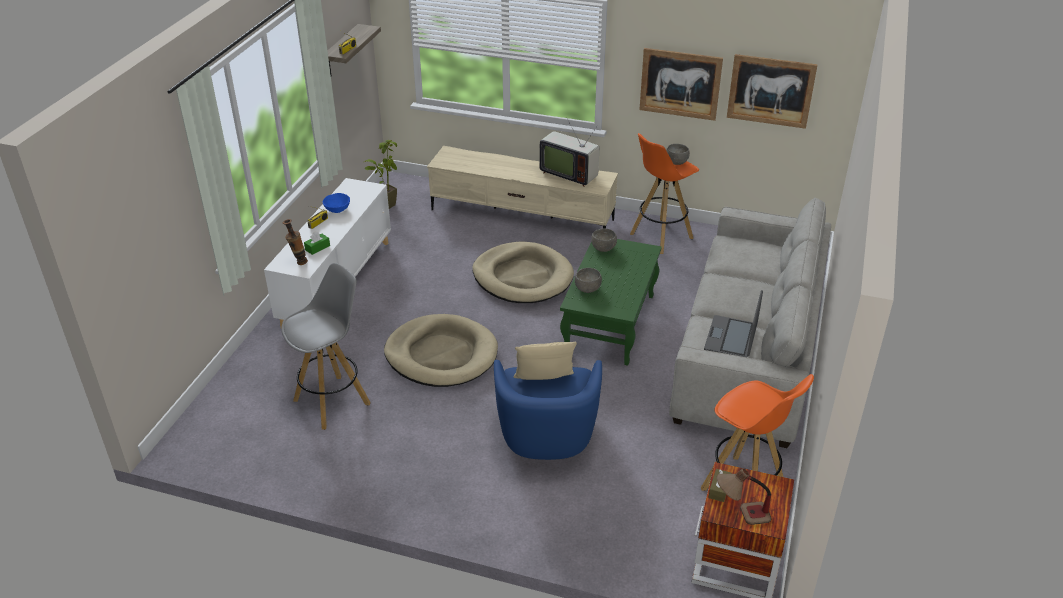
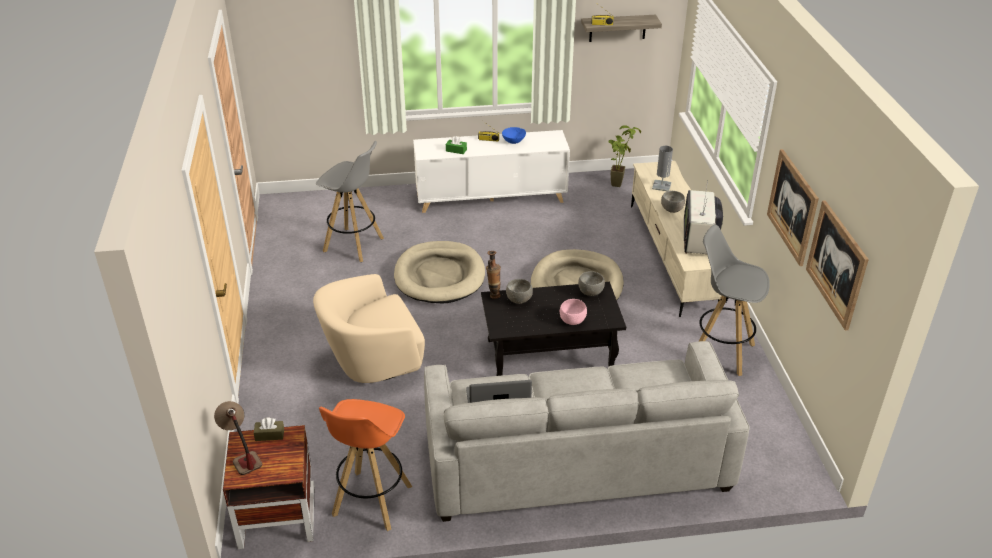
camera: 65 degrees right, 0 degrees up
vase [282,219,308,265] -> vase moved to [486,251,501,299]
blue armchair [494,360,602,460] -> beige armchair [313,274,425,383]
beige pillow [514,342,577,380] -> none
green coffee table [560,239,662,366] -> black coffee table [481,282,626,376]
orange stool [630,133,699,254] -> grey stool [699,225,770,376]
grey bowl [666,144,690,165] -> grey bowl moved to [661,191,685,213]
none -> pink bowl [560,299,587,325]
none -> grey table lamp [652,146,673,191]

